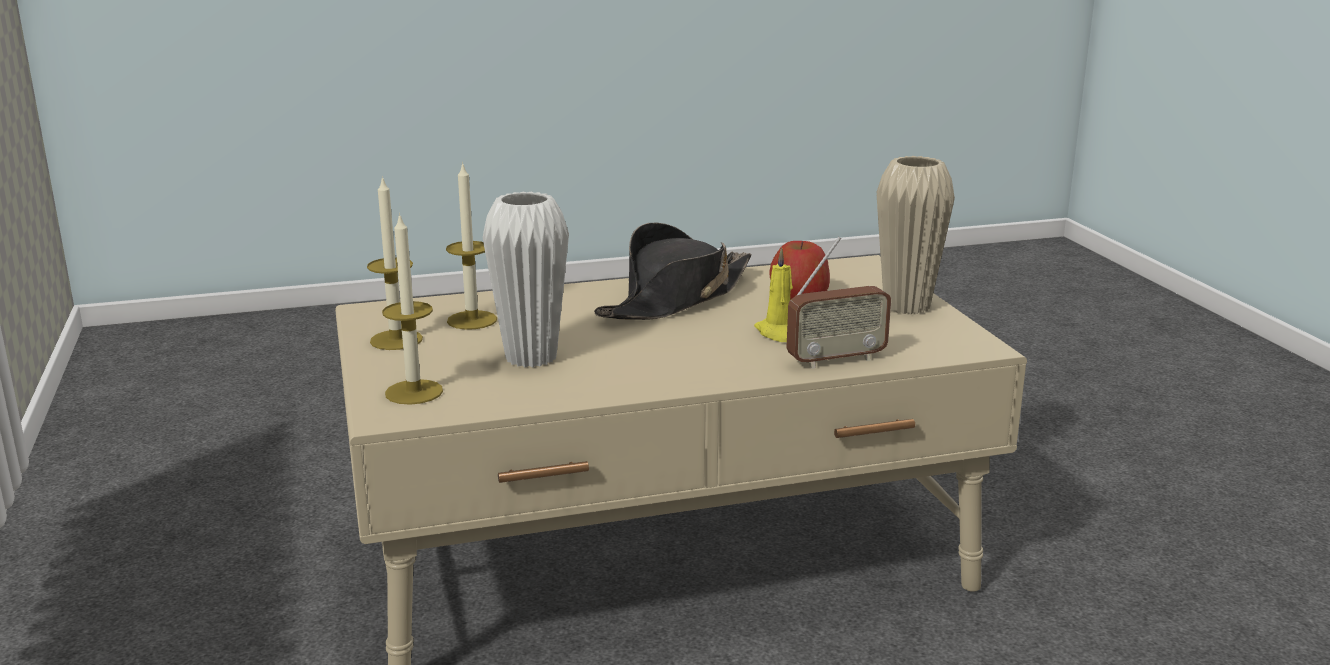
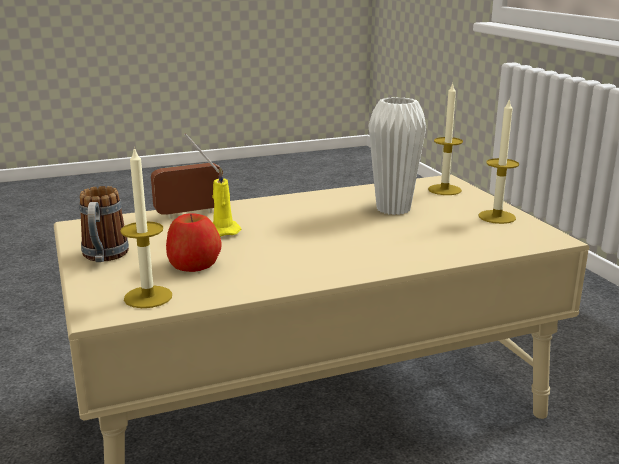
camera: 175 degrees right, 0 degrees up
candle [446,162,497,330] -> candle moved to [120,146,172,308]
black hat [594,223,751,320] -> none
beige vase [877,156,955,314] -> mug [79,186,129,262]

